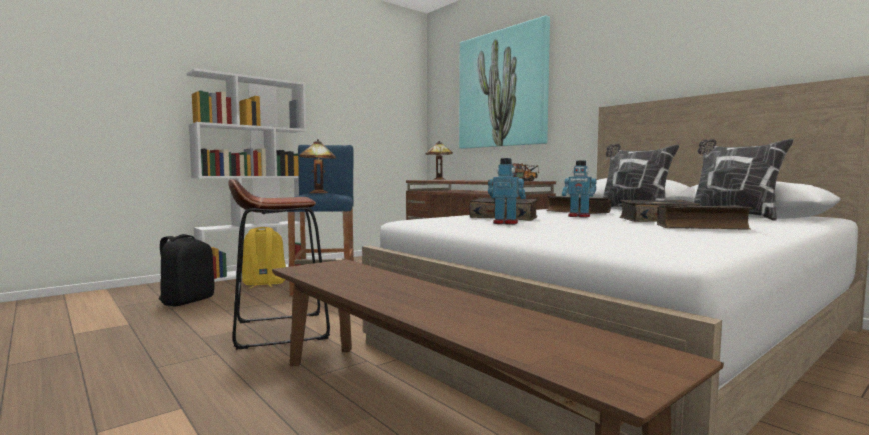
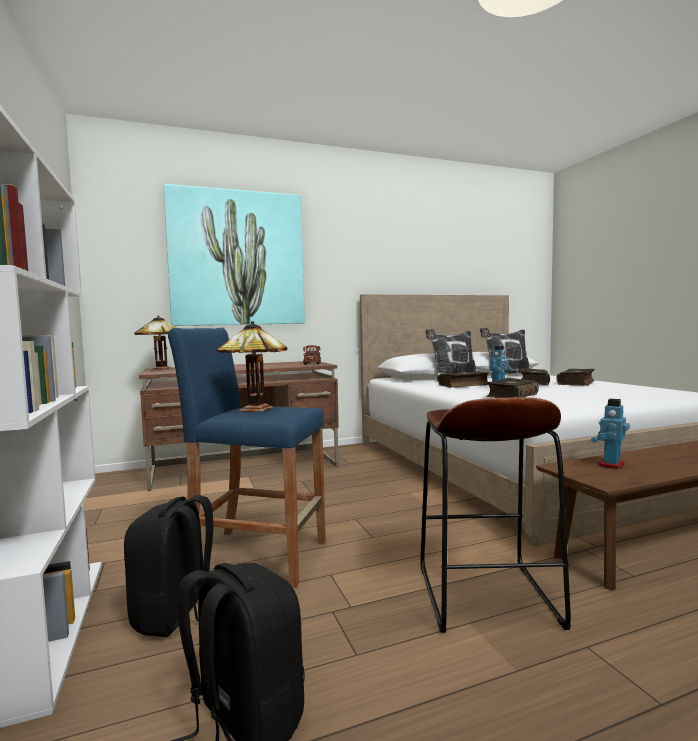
camera: 70 degrees left, 0 degrees up
yellow backpack [242,227,286,288] -> black backpack [124,495,214,637]
toy robot [488,158,526,225] -> toy robot moved to [591,398,630,469]

